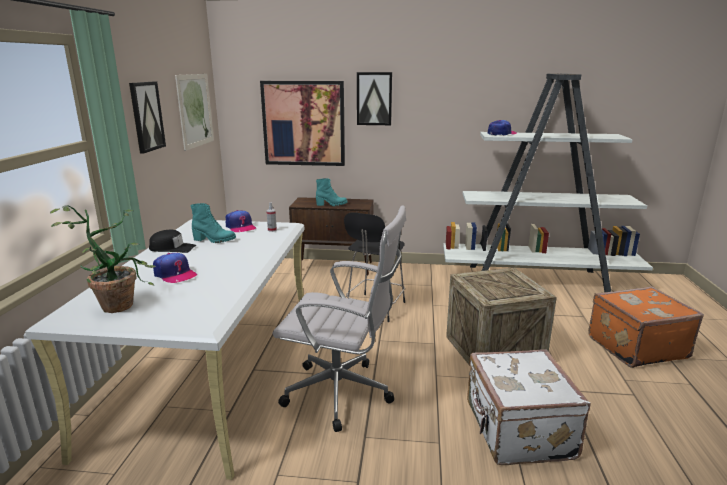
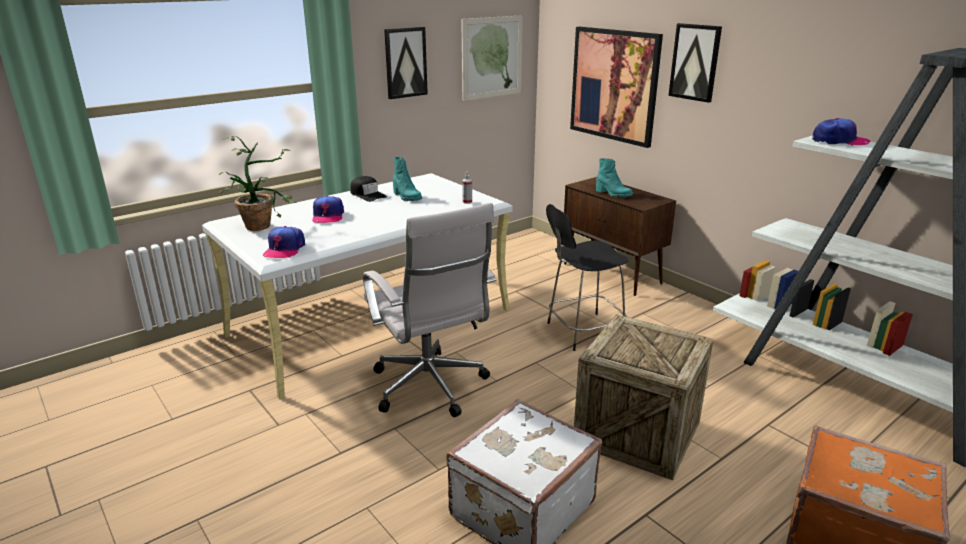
camera: 45 degrees right, 5 degrees up
cap [226,210,256,232] -> cap moved to [263,226,305,258]

